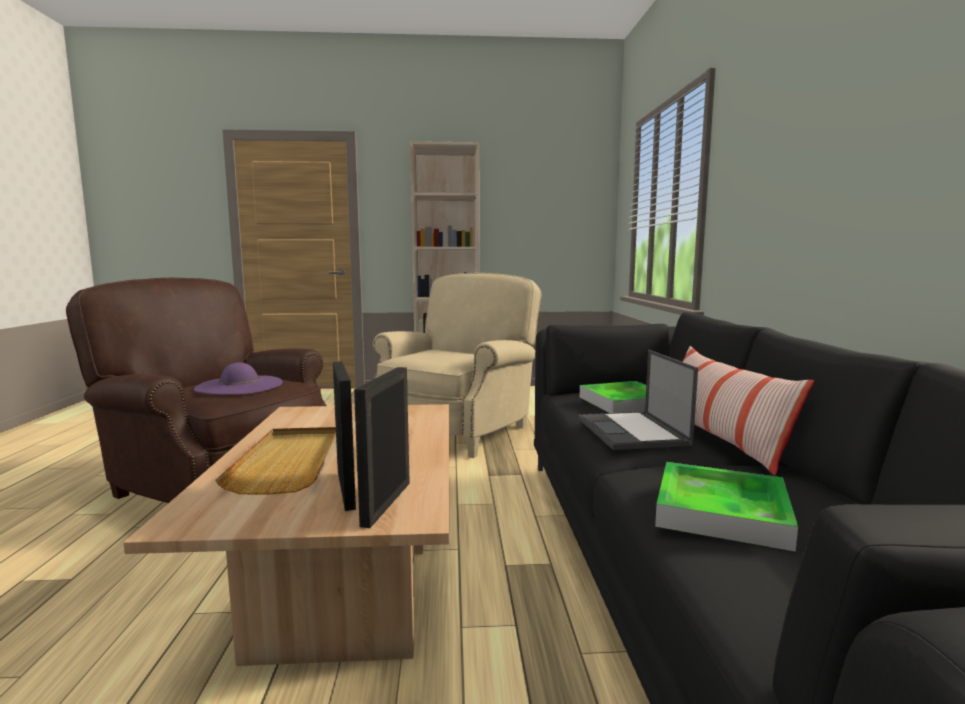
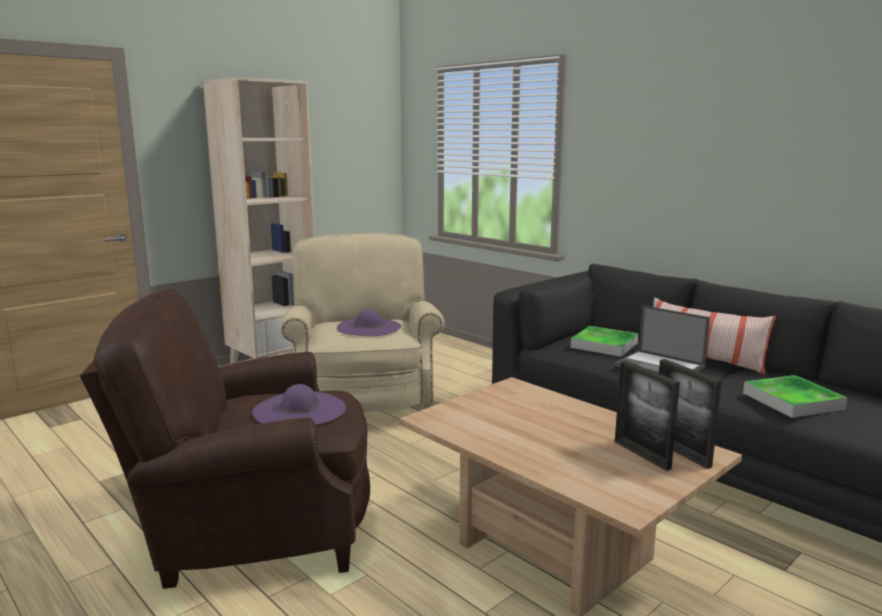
camera: 40 degrees left, 5 degrees up
beige tray [216,427,336,495] -> none
picture frame [333,361,356,511] -> picture frame turned 150 degrees counterclockwise [615,360,680,471]
none -> purple hat [337,309,401,336]

